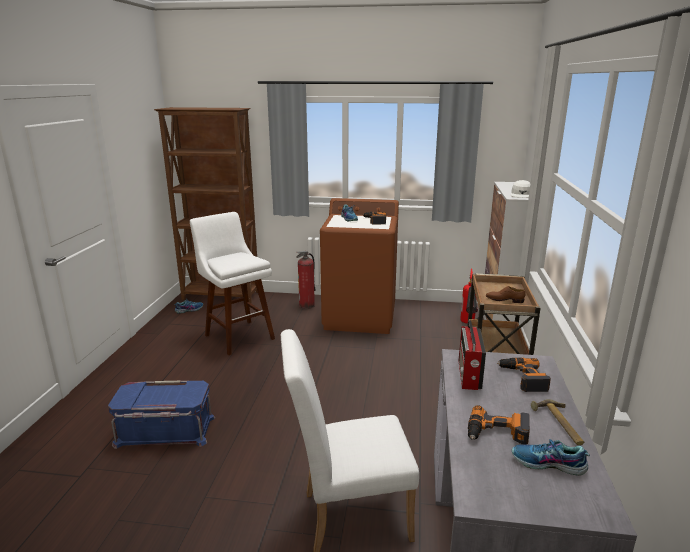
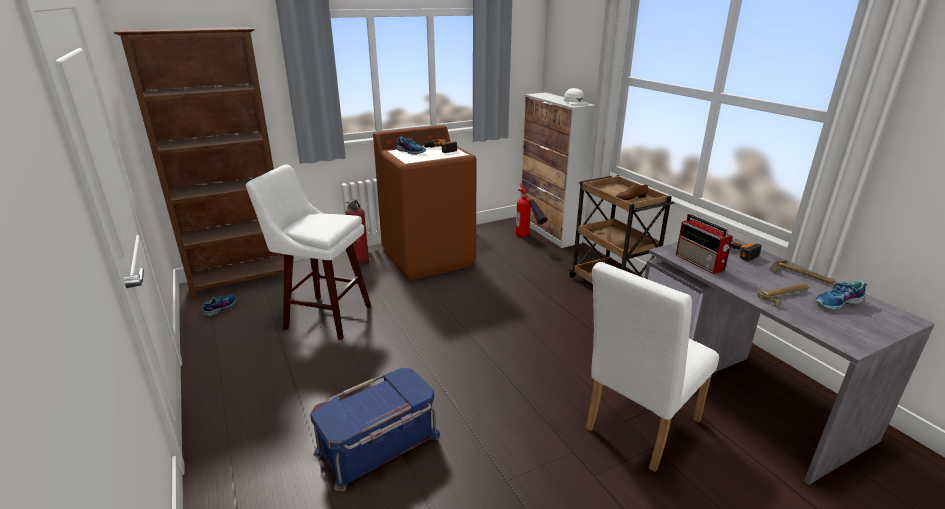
camera: 35 degrees left, 5 degrees up
power drill [468,405,530,445] -> hammer [756,284,809,307]

